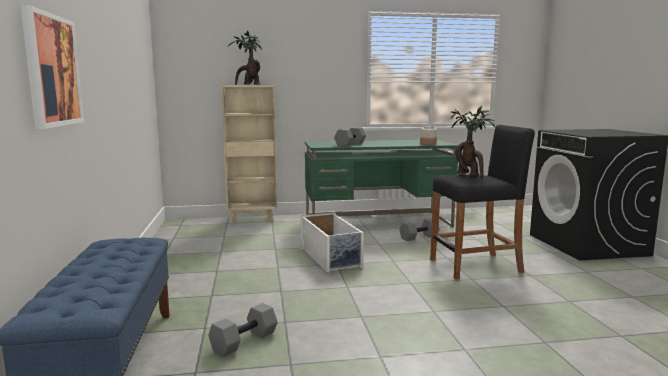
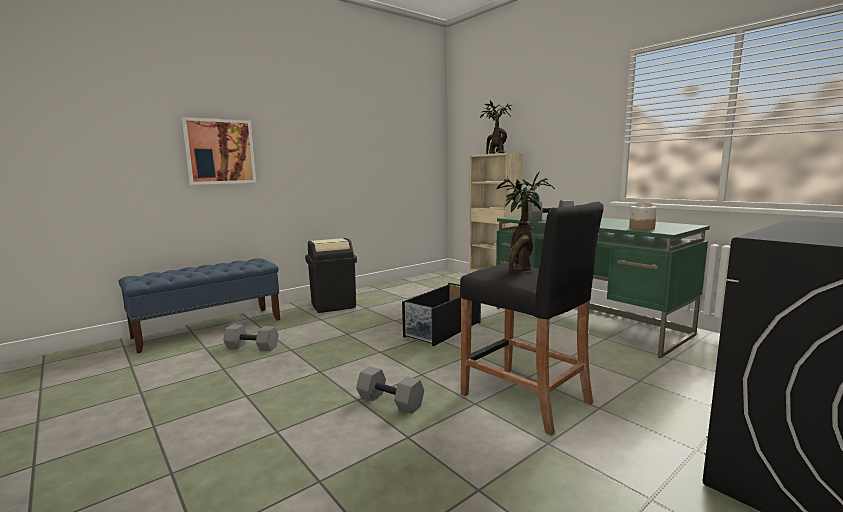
camera: 60 degrees right, 0 degrees up
white storage box [301,212,364,273] -> black storage box [402,283,481,346]
grey dumbbell [399,218,440,241] -> grey dumbbell moved to [356,366,424,414]
none -> black trash can [305,238,357,313]

